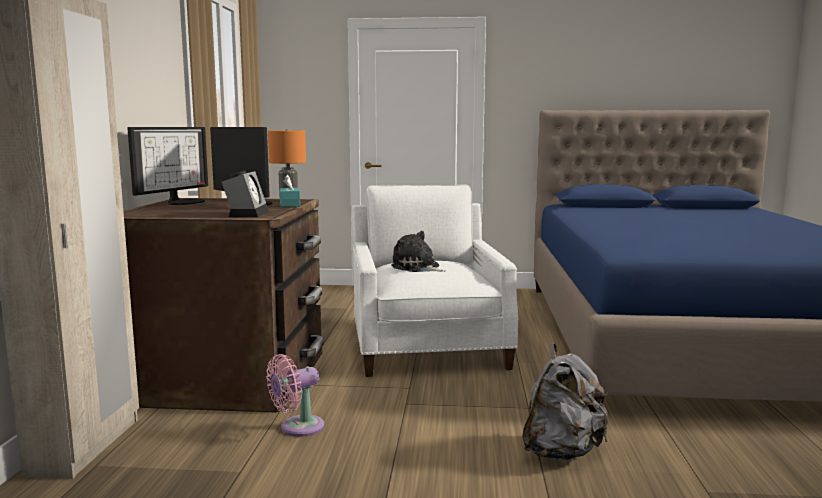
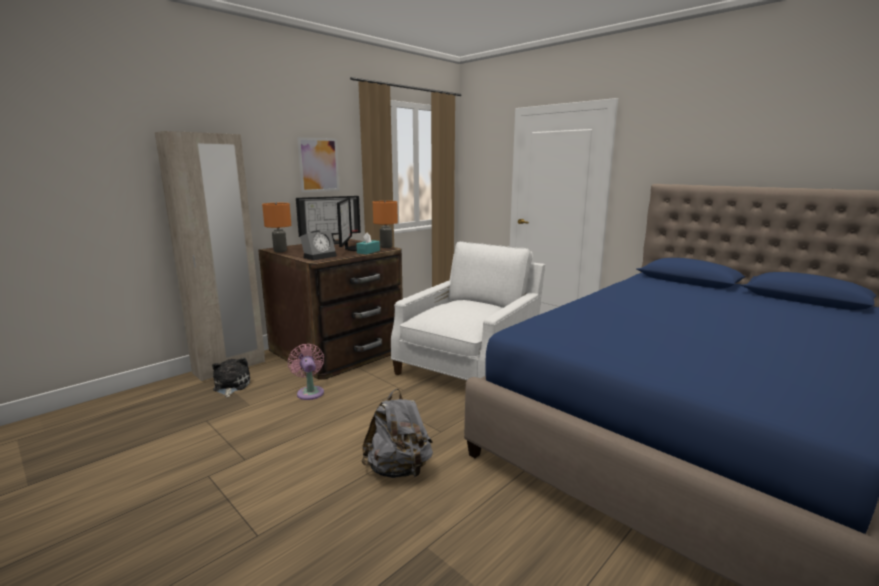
camera: 40 degrees right, 5 degrees up
pink fan [266,354,324,437] -> pink fan turned 60 degrees clockwise [288,344,324,400]
plush toy [391,231,445,272] -> plush toy moved to [212,358,250,398]
none -> orange table lamp [262,203,291,252]
none -> picture [297,137,339,192]

